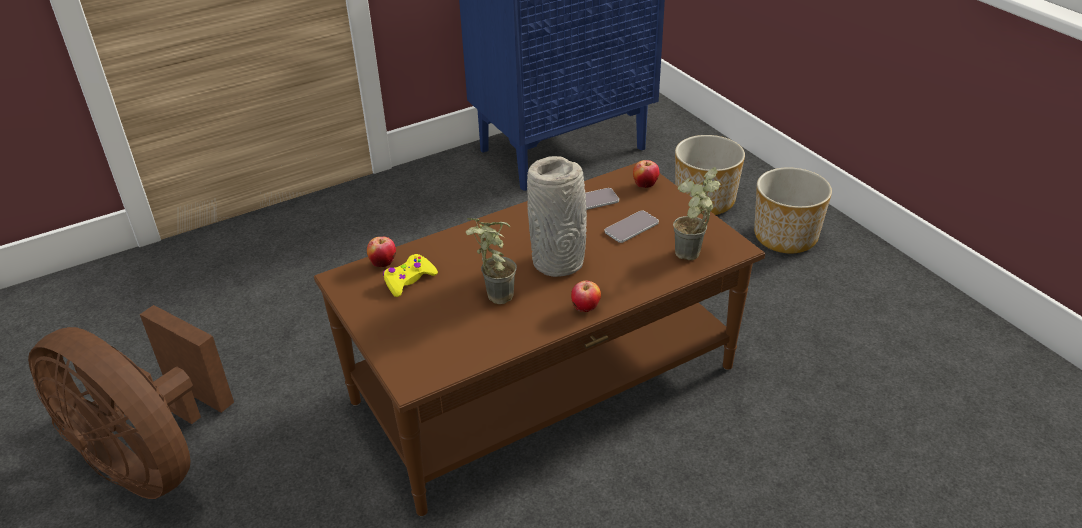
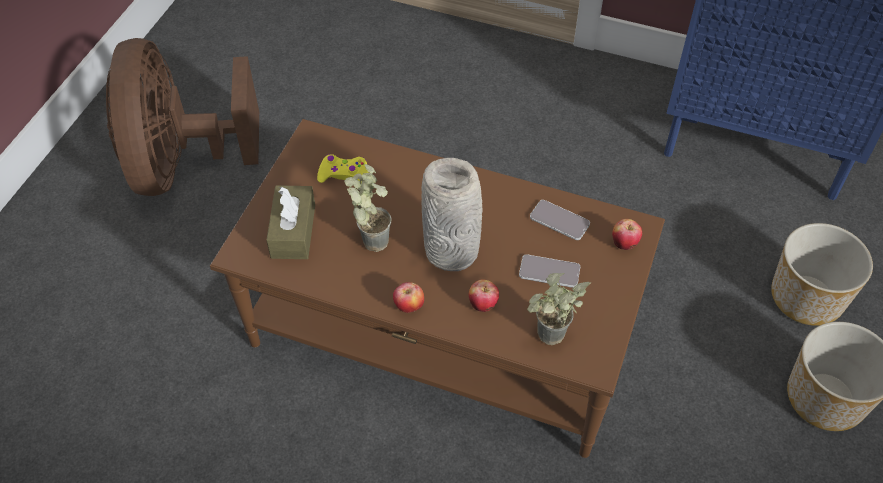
camera: 50 degrees right, 15 degrees up
apple [367,237,396,267] -> apple moved to [469,279,499,312]
none -> brown tissue box [266,185,315,259]

